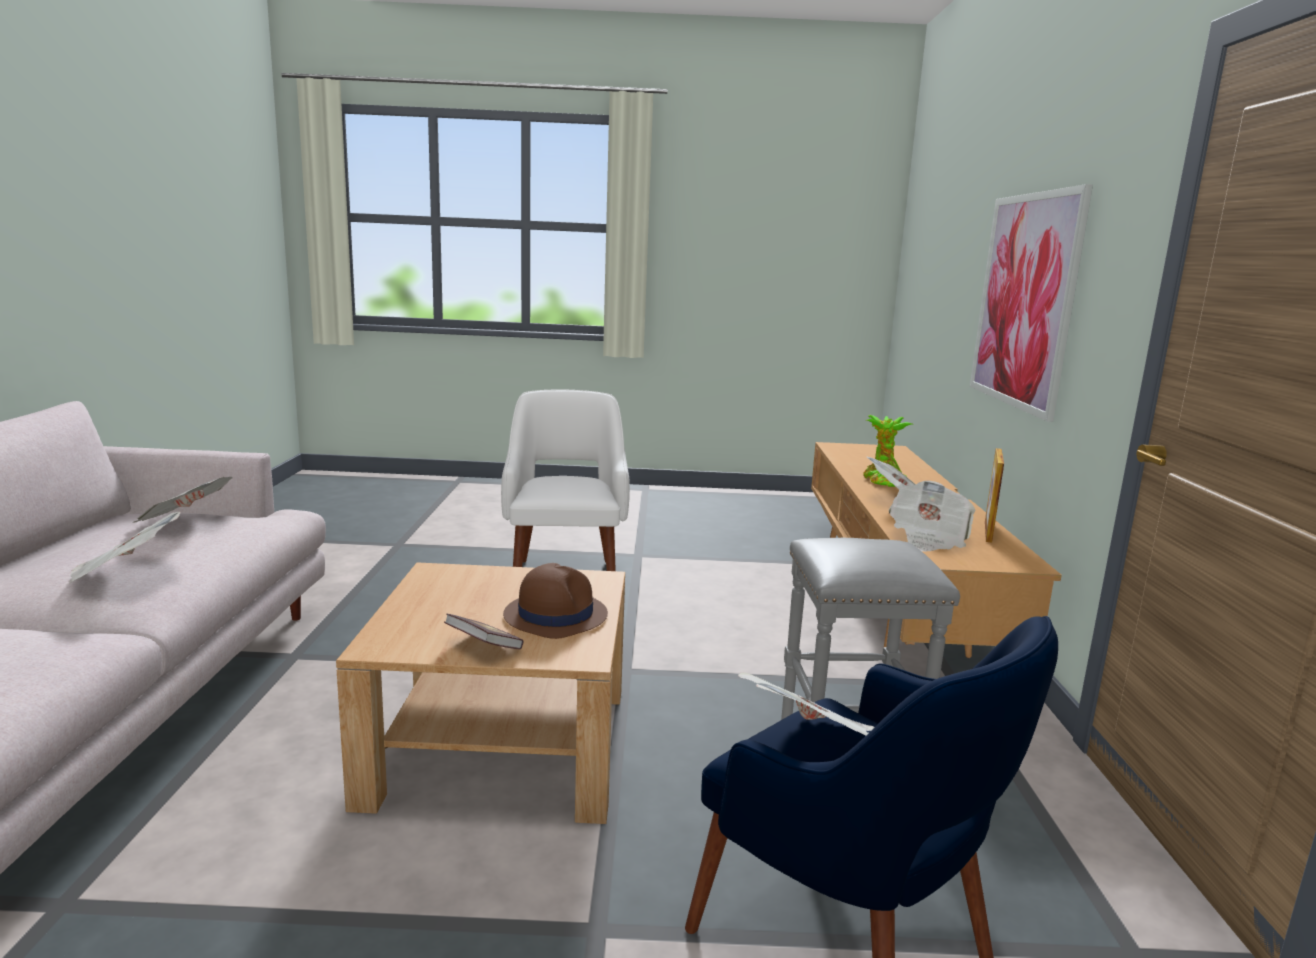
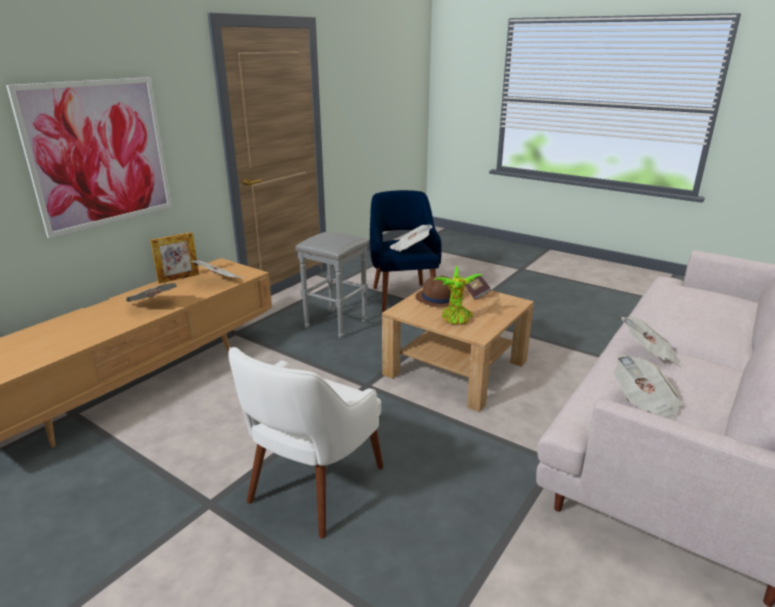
camera: 145 degrees left, 10 degrees up
potted plant [863,415,912,487] -> potted plant moved to [434,266,484,325]

